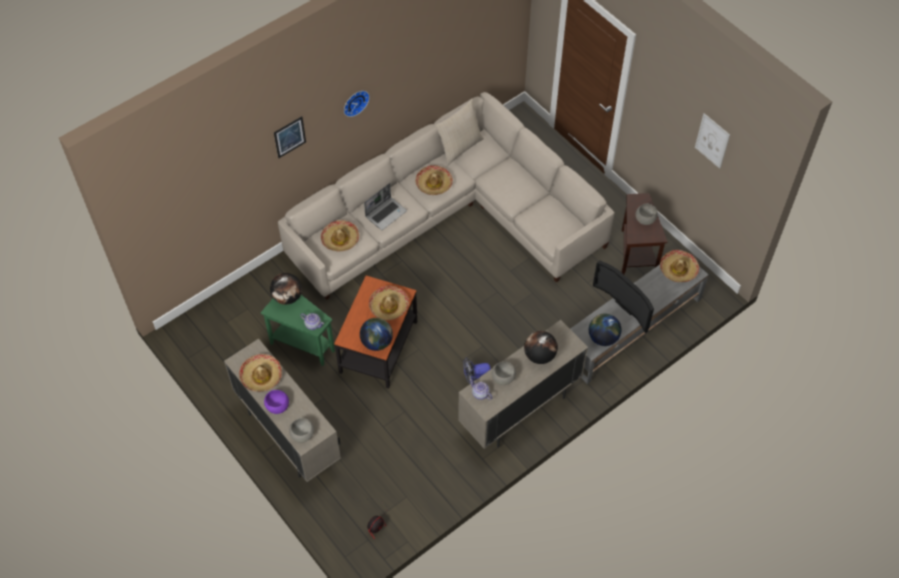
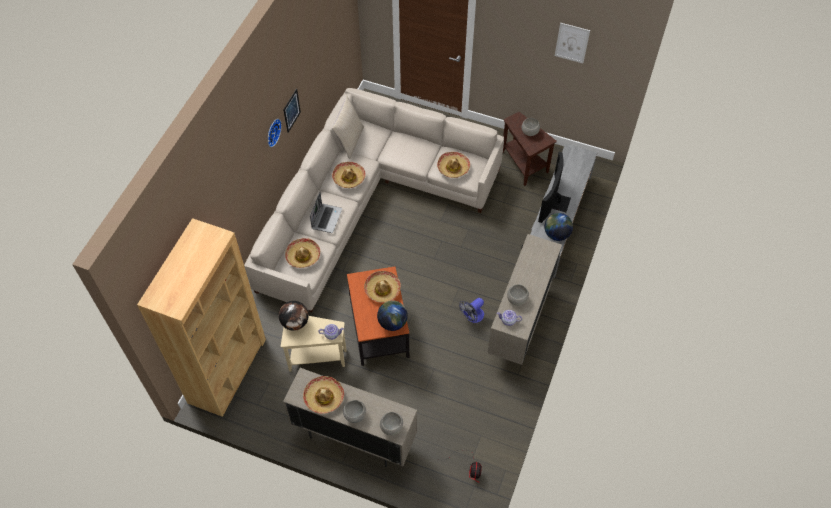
camera: 30 degrees left, 0 degrees up
green side table [261,295,335,366] -> beige side table [281,316,347,371]
purple bowl [264,390,289,414] -> grey bowl [343,400,366,423]
picture [274,116,306,158] -> picture moved to [283,89,301,133]
globe [524,331,558,364] -> none
television [593,261,654,334] -> television turned 90 degrees clockwise [538,152,571,223]
hat [660,250,699,282] -> hat moved to [437,152,470,178]
none -> brown bookcase [137,218,266,417]

